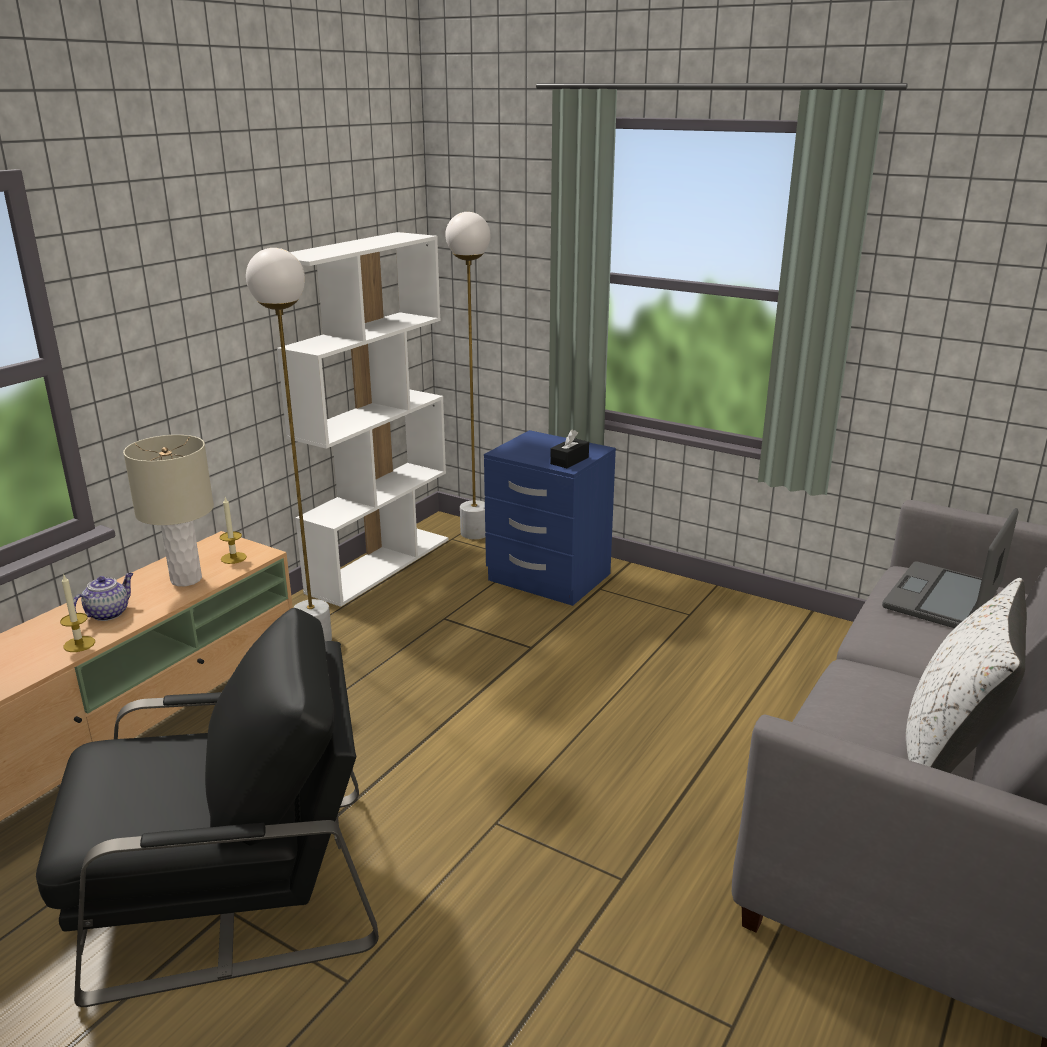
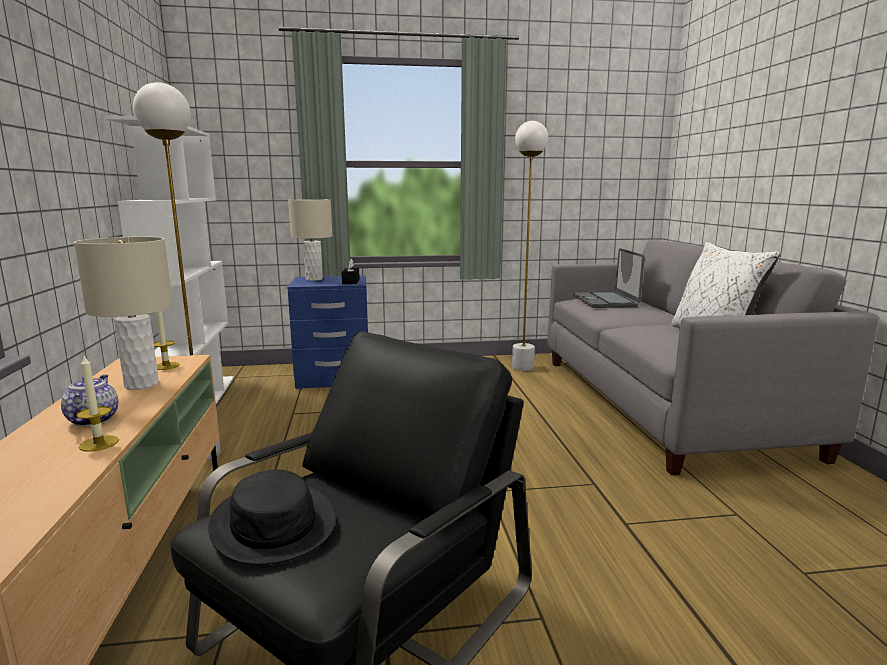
camera: 40 degrees left, 10 degrees down
white floor lamp [445,212,491,540] -> white floor lamp moved to [512,121,548,371]
none -> black hat [208,470,336,565]
none -> beige table lamp [288,199,332,281]

